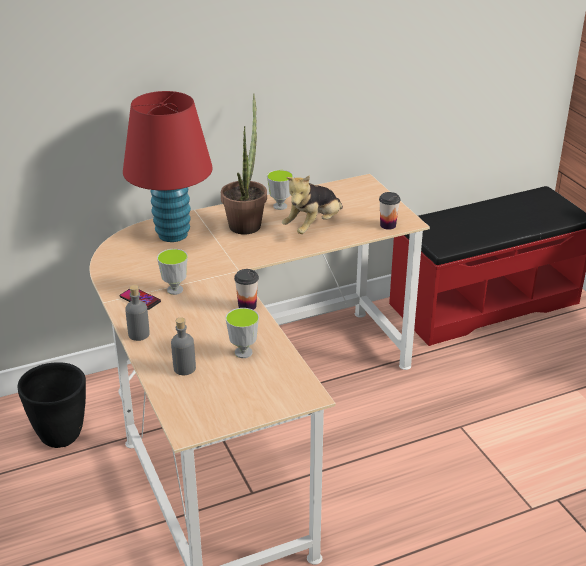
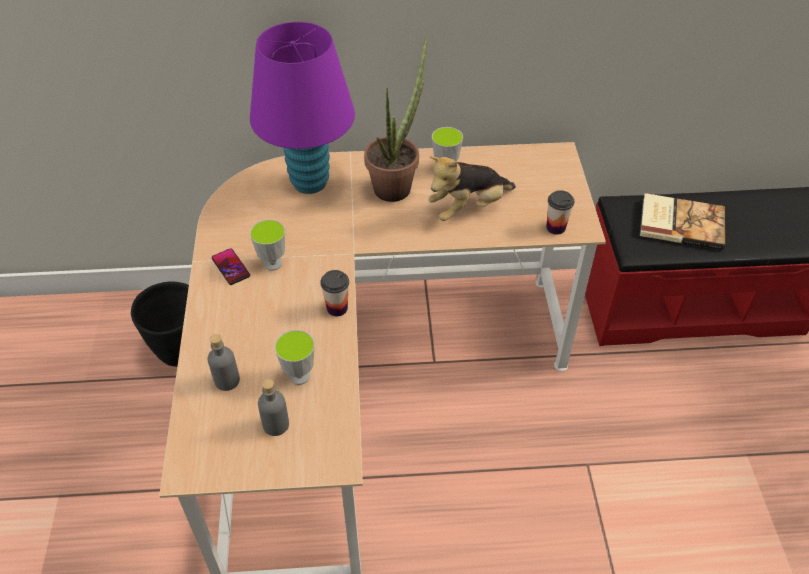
camera: 20 degrees right, 15 degrees up
red table lamp [123,91,213,242] -> purple table lamp [250,22,355,194]
grey bottle [125,285,150,341] -> grey bottle moved to [258,379,289,436]
none -> book [640,193,725,250]

